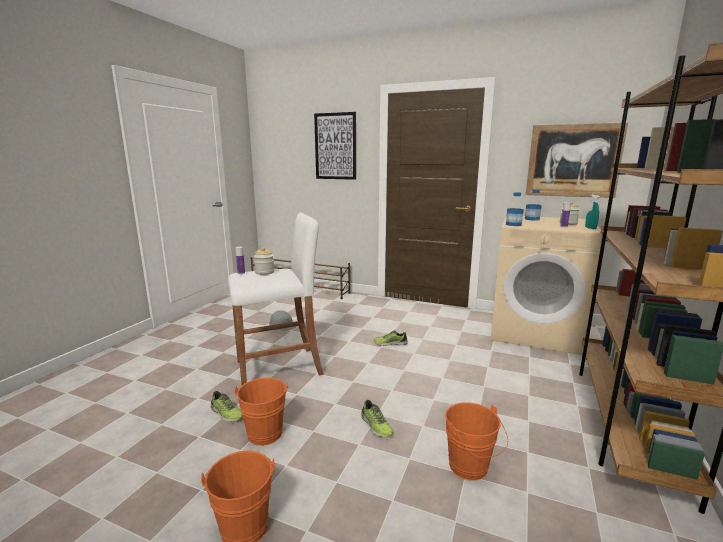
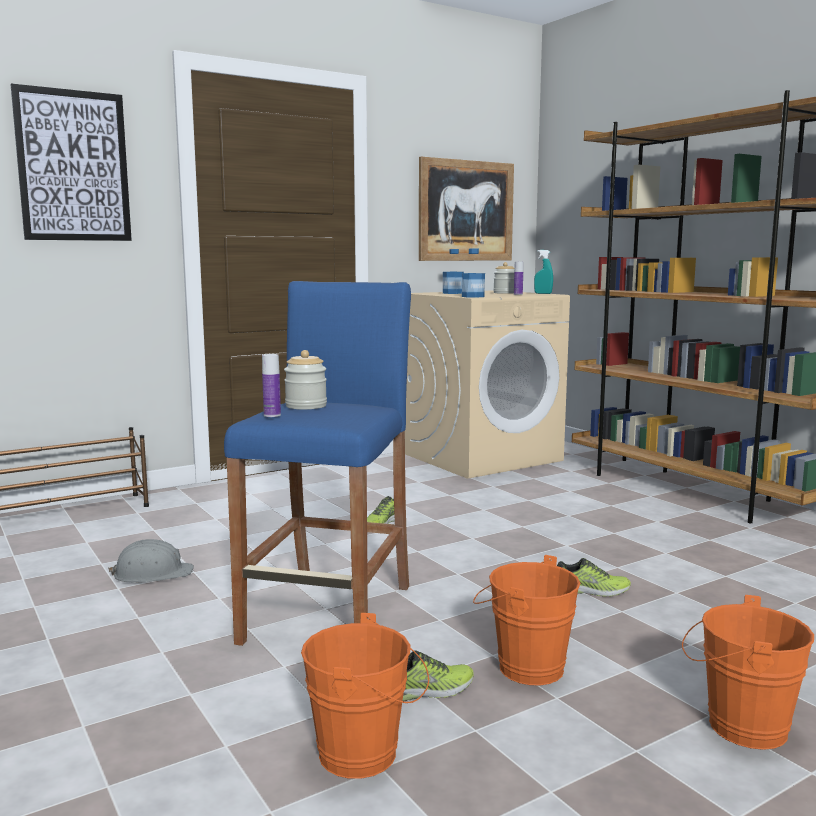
camera: 55 degrees left, 5 degrees down
white stool [228,212,324,385] -> blue stool [224,281,411,646]
orange bucket [445,402,508,481] -> orange bucket moved to [301,613,429,779]

